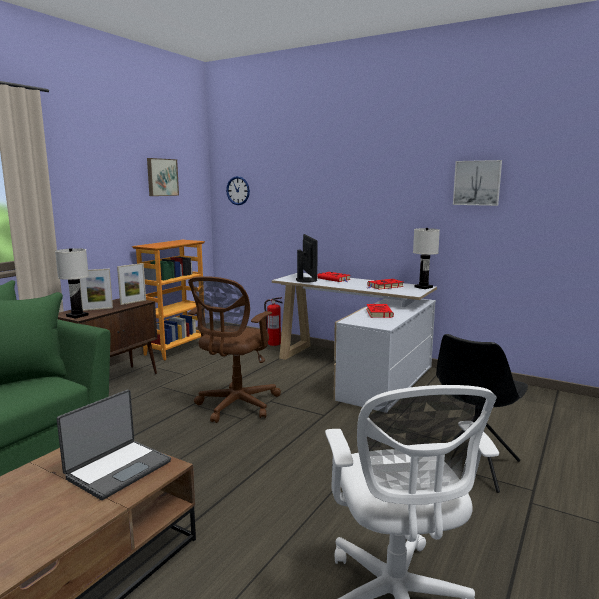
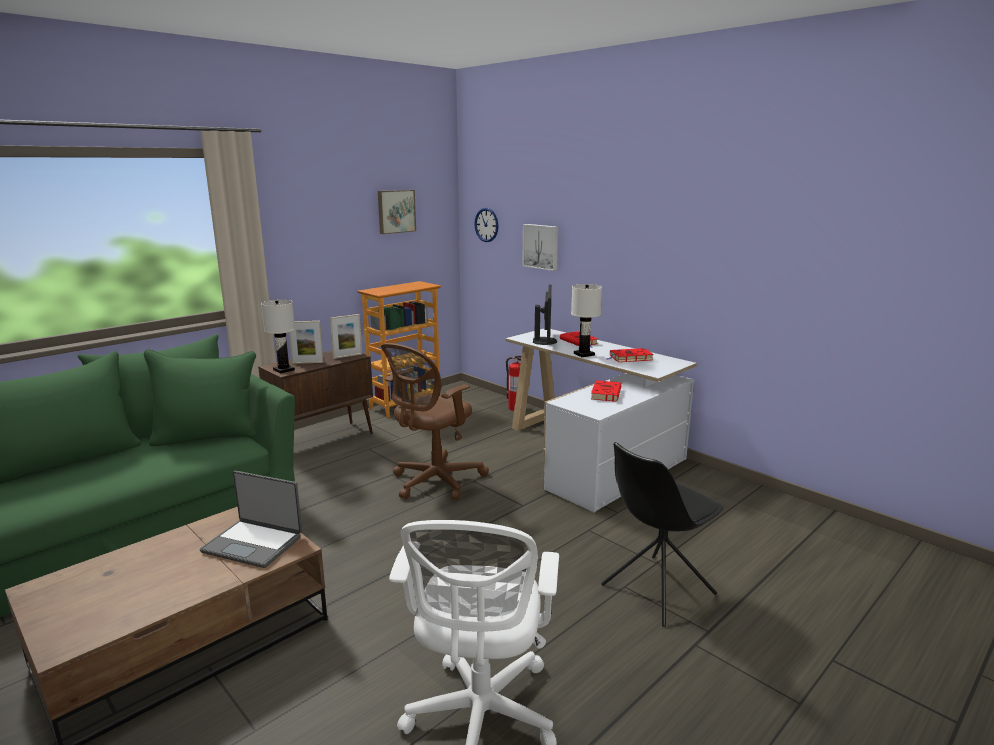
camera: 15 degrees right, 5 degrees up
laptop [57,389,171,500] -> laptop turned 60 degrees clockwise [200,471,302,568]
white table lamp [413,228,440,289] -> white table lamp moved to [571,284,602,357]
picture [453,160,502,206] -> picture moved to [522,224,558,271]

